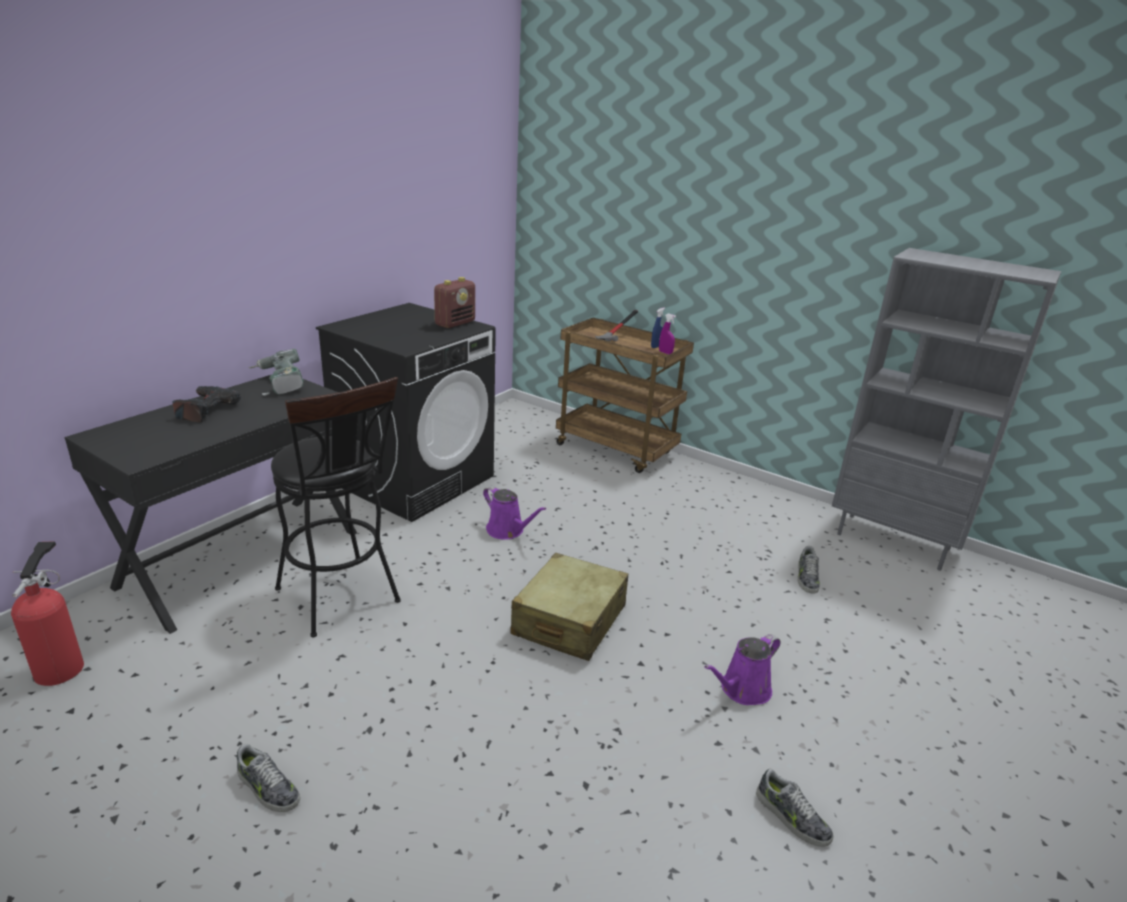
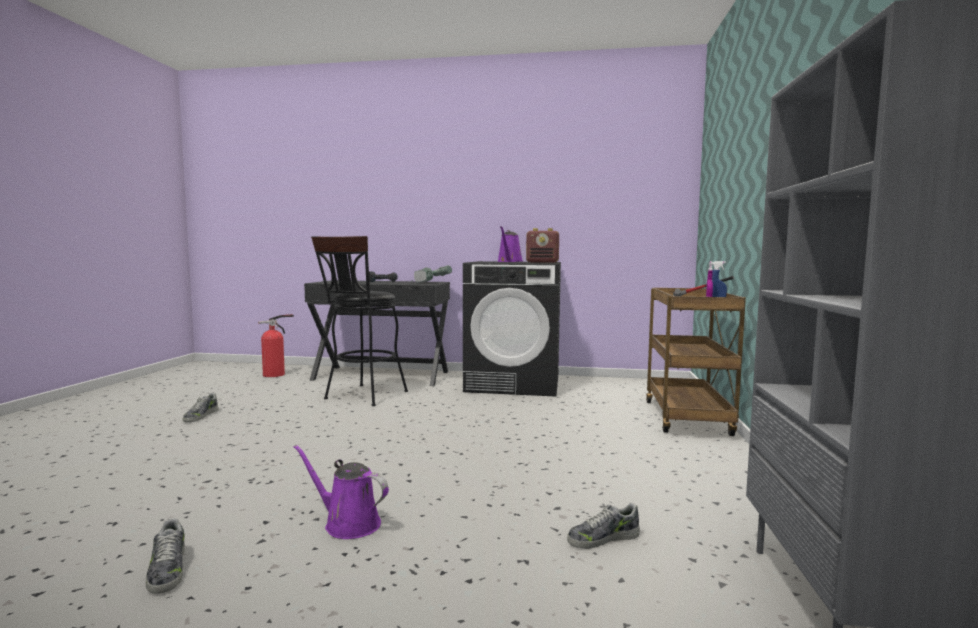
camera: 65 degrees right, 20 degrees down
purple watering can [483,486,546,540] -> purple watering can moved to [497,226,523,262]
beige suitcase [511,553,628,661] -> none
shoe [756,769,834,847] -> shoe turned 45 degrees counterclockwise [146,518,185,594]

